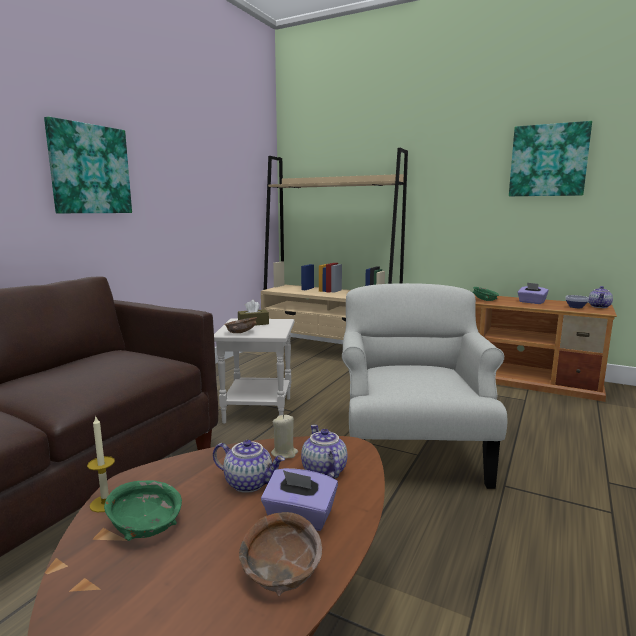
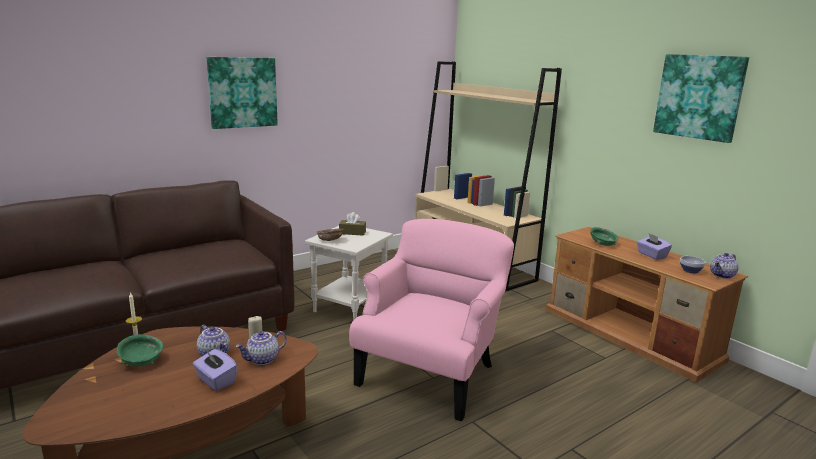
camera: 25 degrees right, 5 degrees up
brown bowl [239,512,322,596] -> none
teapot [301,425,347,479] -> teapot turned 135 degrees counterclockwise [235,331,287,365]
white armchair [342,283,508,489] -> pink armchair [349,219,514,422]

